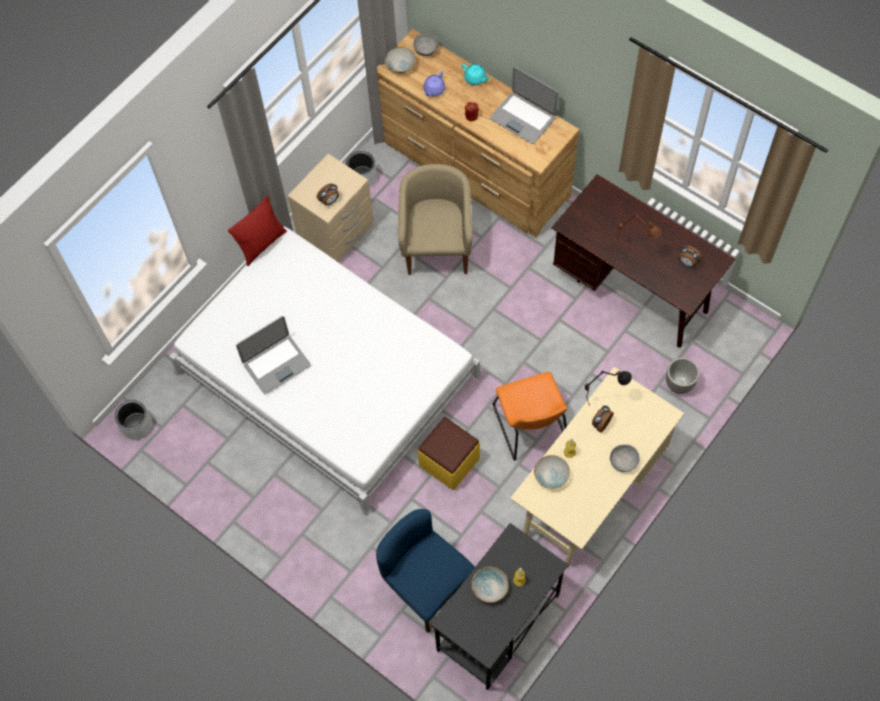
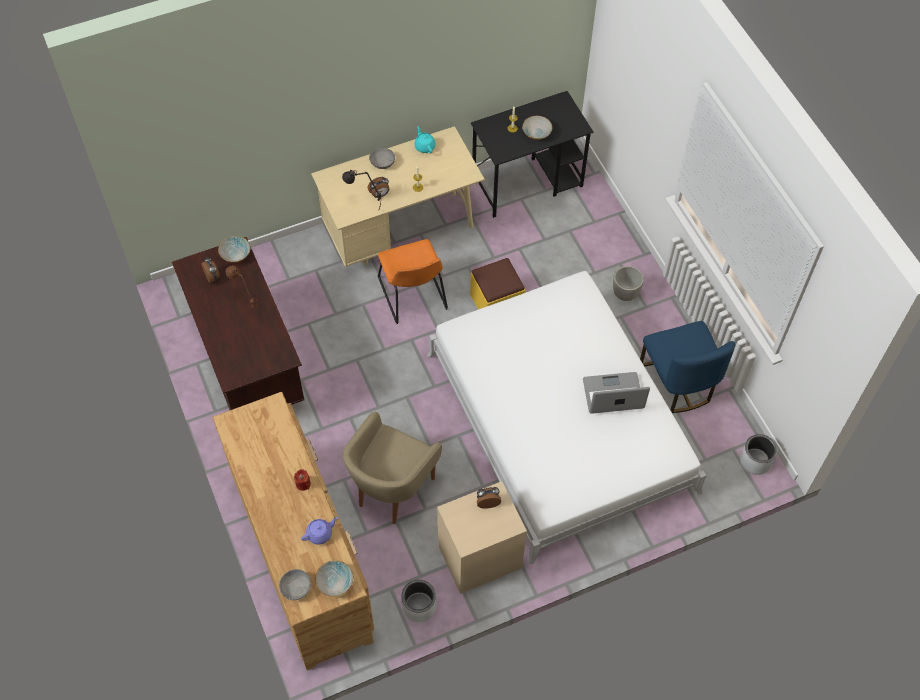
camera: 155 degrees left, 5 degrees down
red pillow [228,195,287,266] -> none
blue chair [376,509,475,633] -> blue chair moved to [640,321,735,413]
turquoise teapot [461,64,490,85] -> turquoise teapot moved to [415,126,436,154]
laptop [490,67,558,144] -> none
orange chair [492,372,567,461] -> orange chair turned 150 degrees clockwise [378,239,448,324]
bowl [534,455,570,489] -> bowl moved to [218,236,251,263]
planter [666,358,699,394] -> planter moved to [613,266,644,301]

